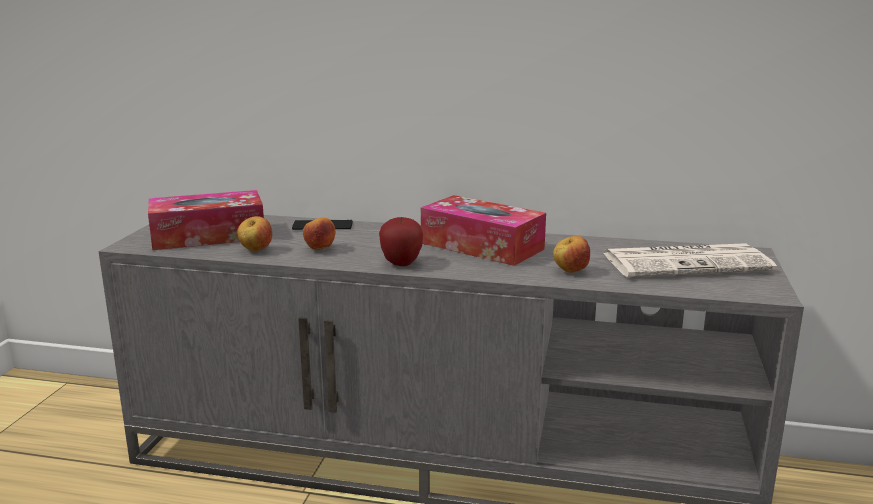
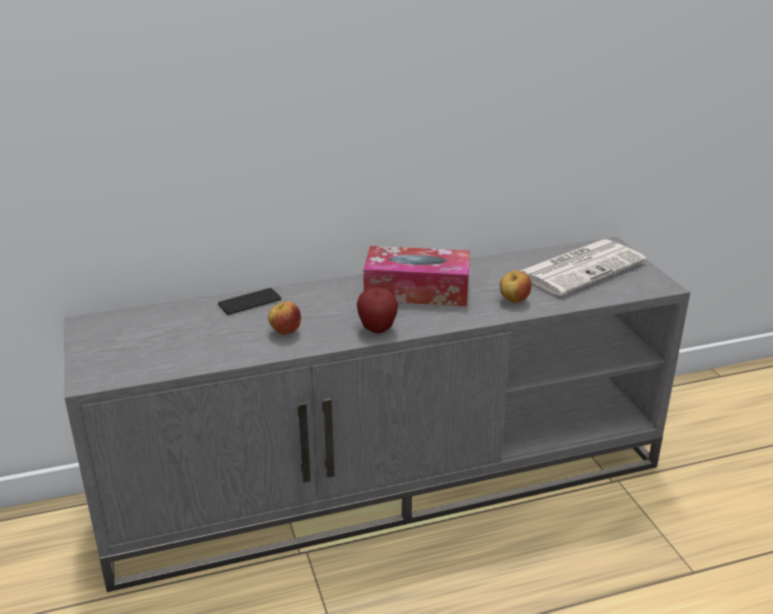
camera: 30 degrees left, 10 degrees up
tissue box [148,190,264,250] -> none
apple [237,216,272,252] -> none

